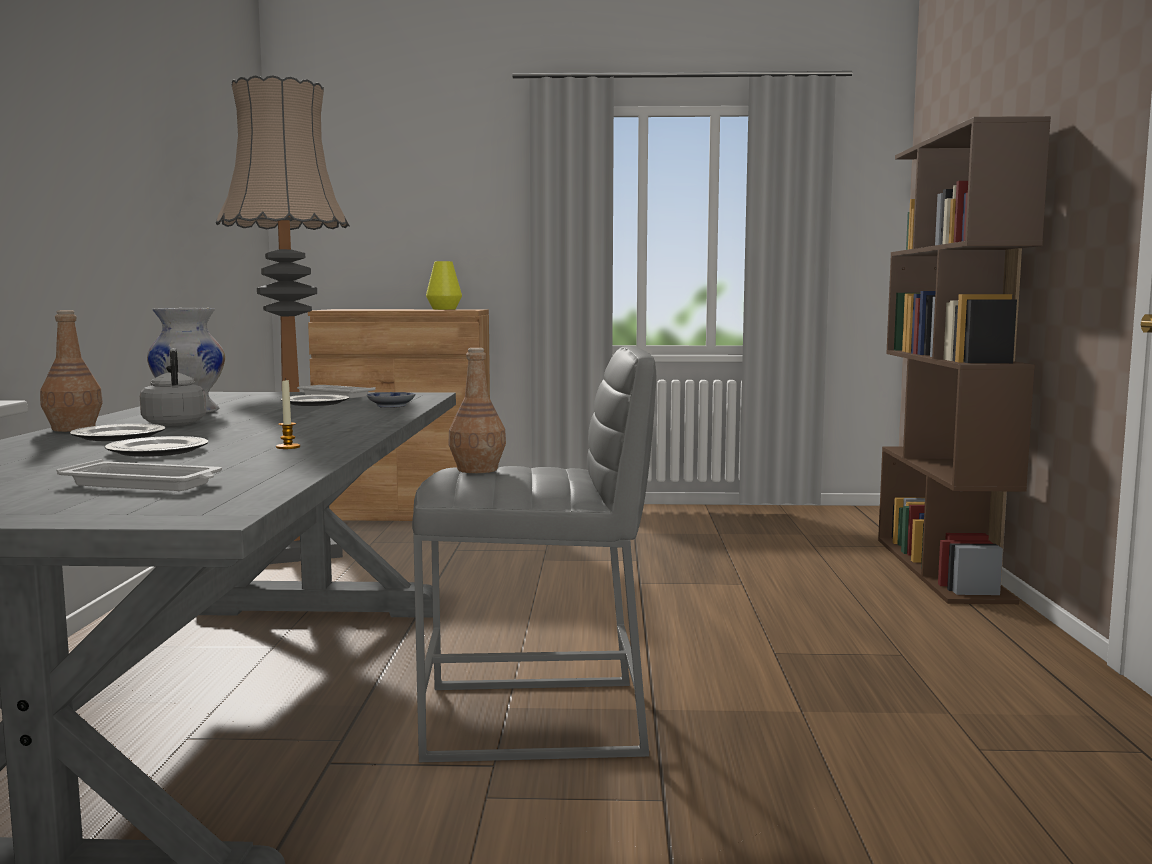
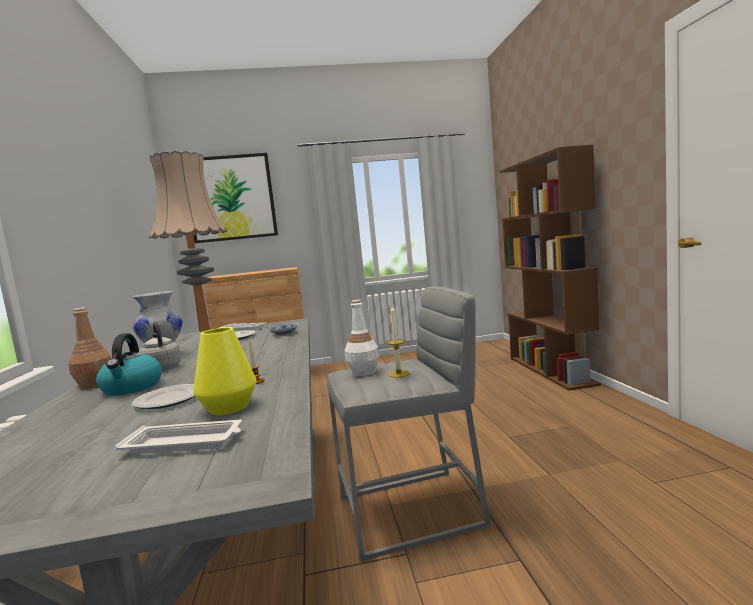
camera: 10 degrees left, 0 degrees up
plate [70,424,165,441] -> kettle [96,333,162,395]
yellow vase [426,261,462,310] -> yellow vase moved to [193,327,257,415]
brown bottle [448,348,506,473] -> white bottle [345,299,380,376]
none -> picture [193,153,278,243]
none -> candle [387,306,410,378]

